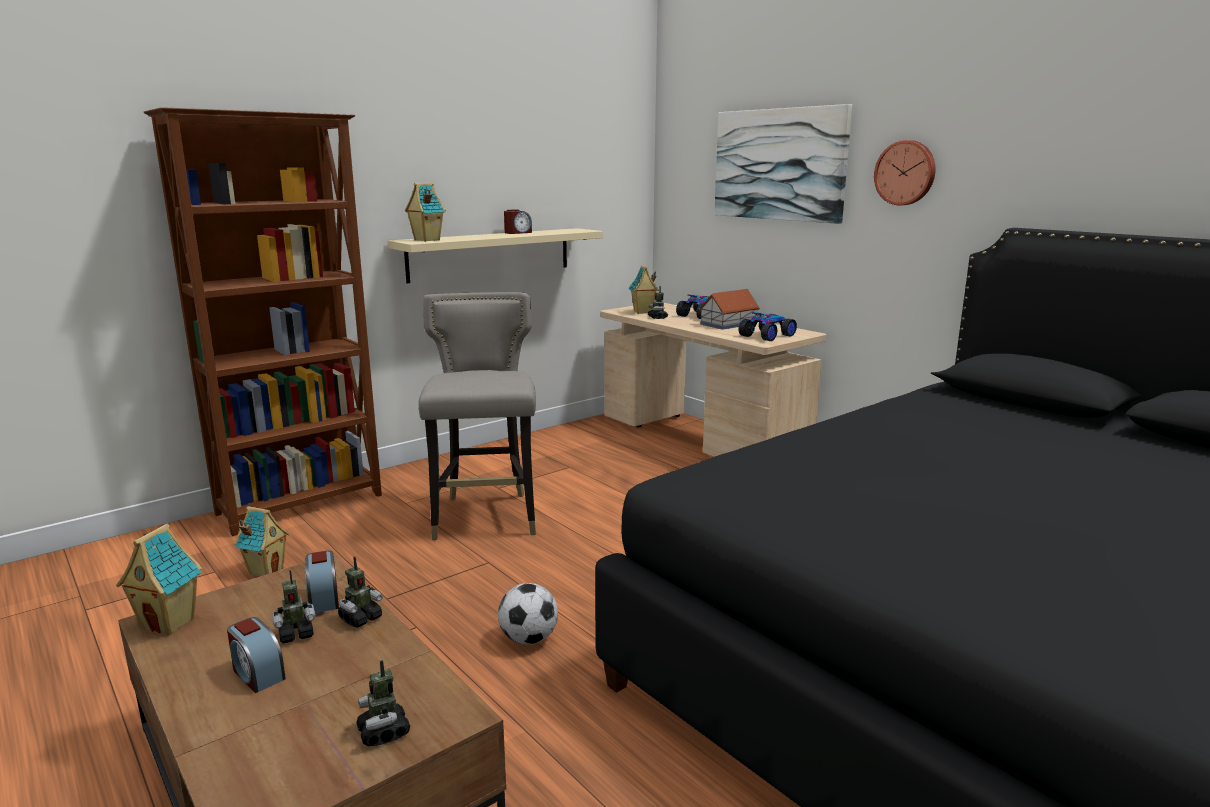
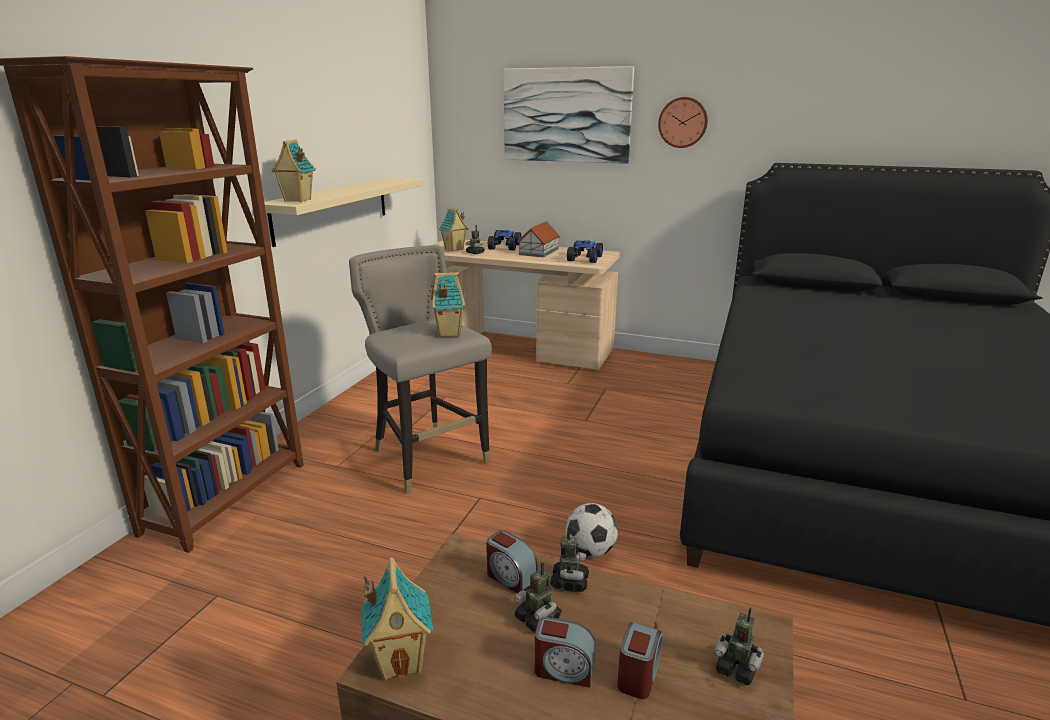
camera: 30 degrees left, 5 degrees up
toy house [234,506,289,576] -> toy house moved to [431,272,465,337]
toy robot [272,570,315,643] -> toy robot turned 105 degrees clockwise [514,562,561,632]
alarm clock [504,209,532,234] -> alarm clock moved to [617,622,663,699]

